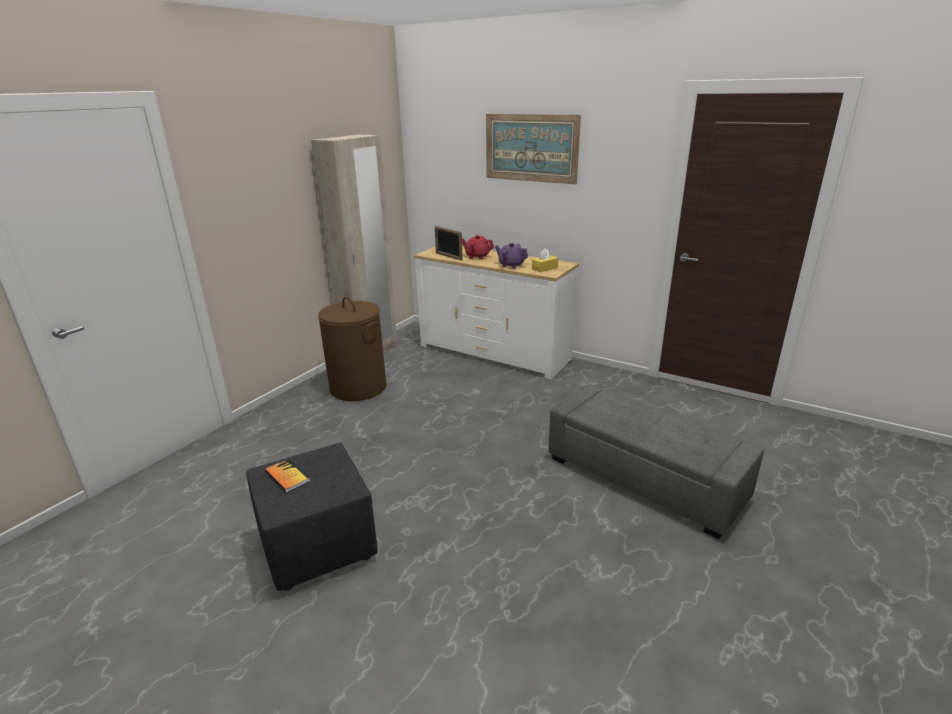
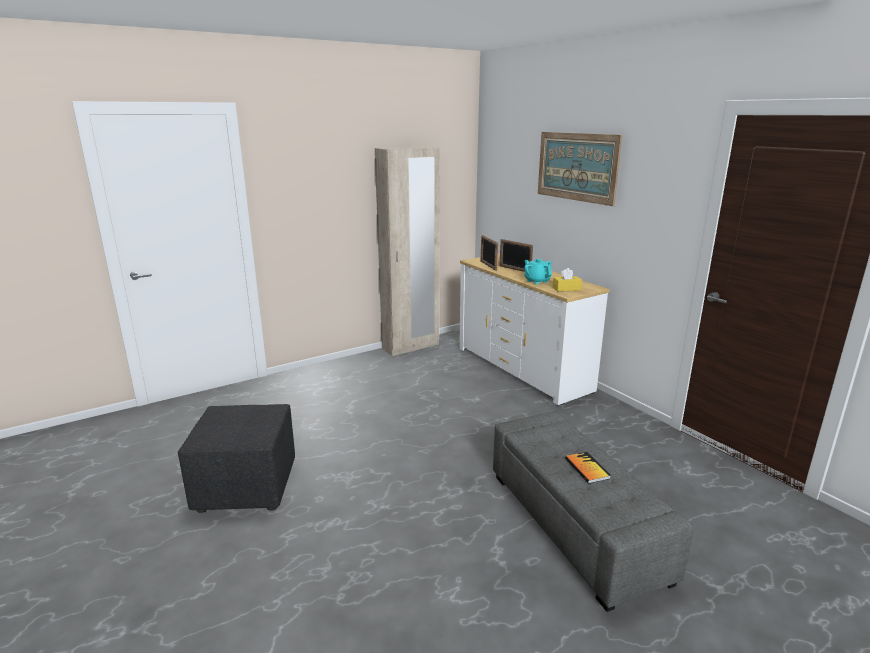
camera: 25 degrees right, 5 degrees down
book [265,458,311,493] -> book moved to [565,452,611,484]
brown laundry basket [318,297,386,401] -> none
red teapot [462,235,494,259] -> picture frame [499,239,533,272]
purple teapot [495,243,528,269] -> turquoise teapot [524,259,552,284]

